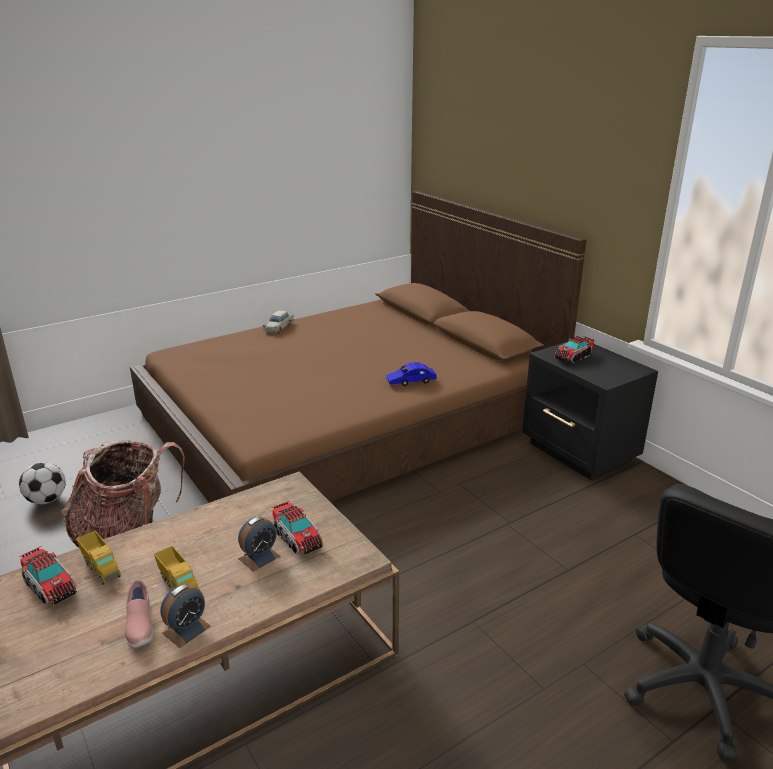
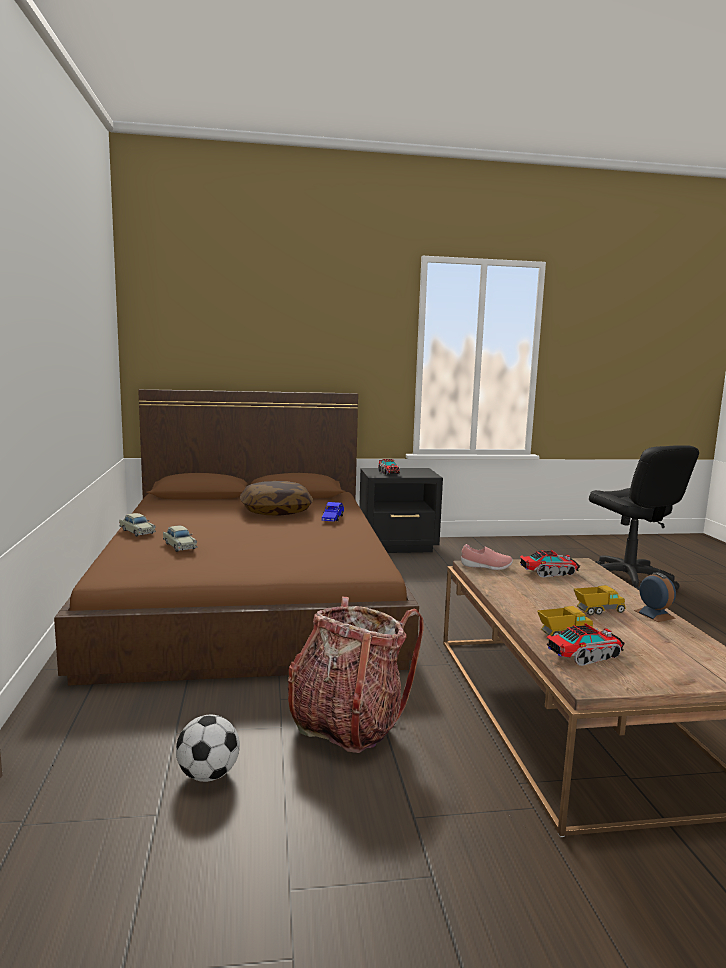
camera: 65 degrees left, 15 degrees down
pink shoe [125,579,153,648] -> pink shoe moved to [461,544,513,570]
alarm clock [238,516,281,572] -> none
none -> beige toy car [163,526,197,552]
none -> pillow [240,481,313,516]

